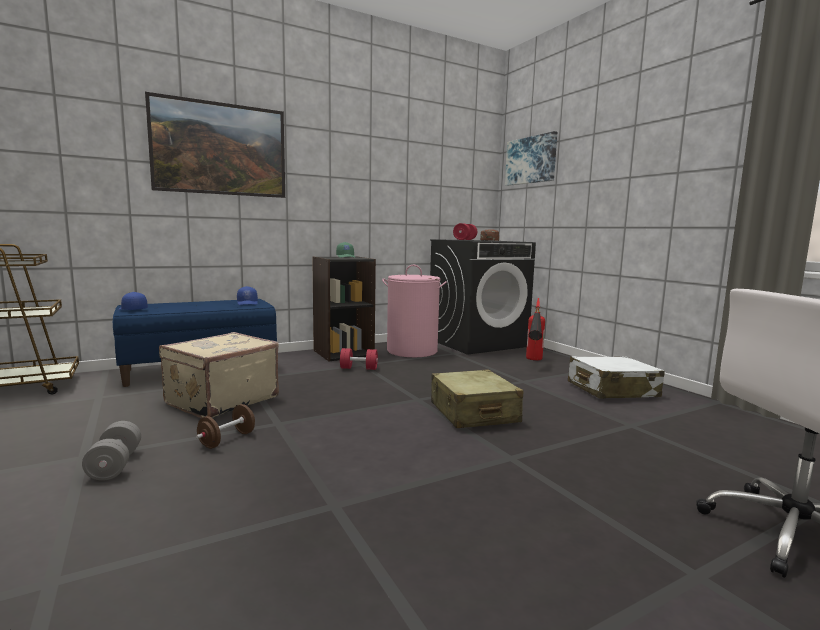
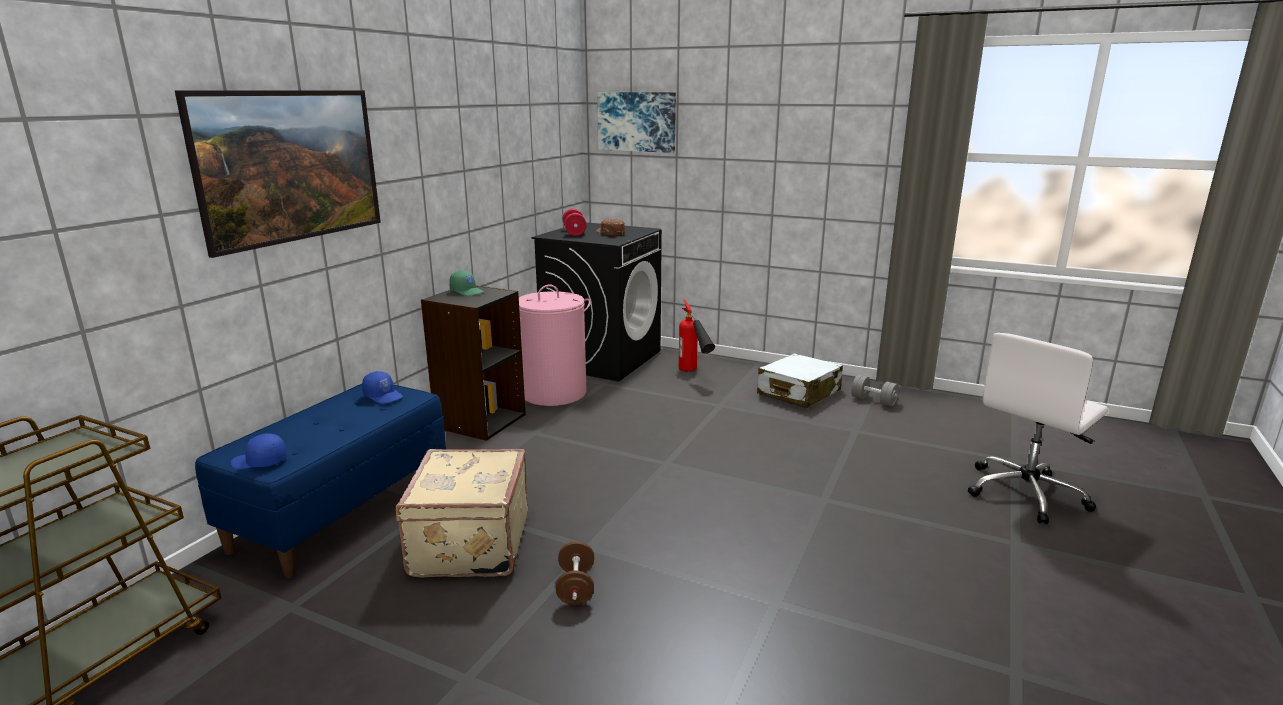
camera: 35 degrees left, 10 degrees up
grey dumbbell [82,421,141,481] -> grey dumbbell moved to [851,375,899,407]
red dumbbell [340,348,378,370] -> none
beige suitcase [431,369,523,428] -> none

